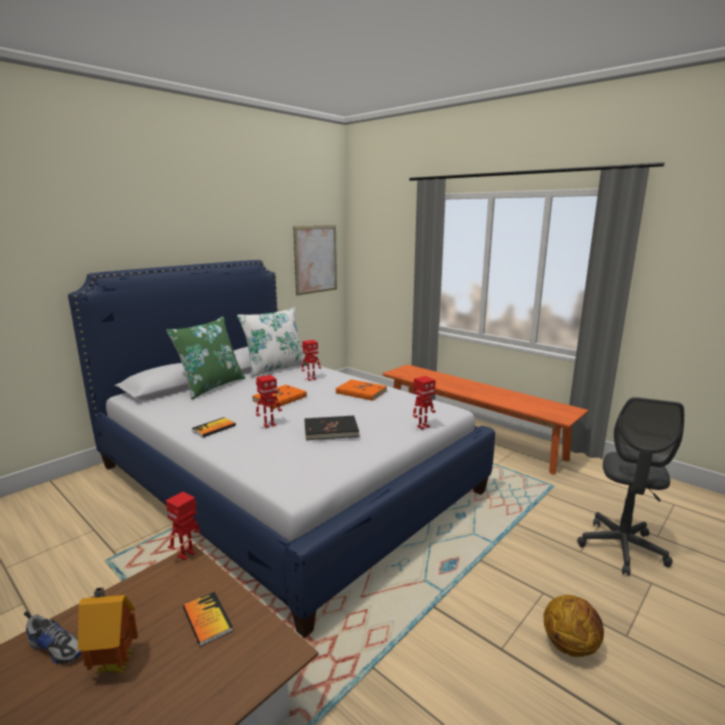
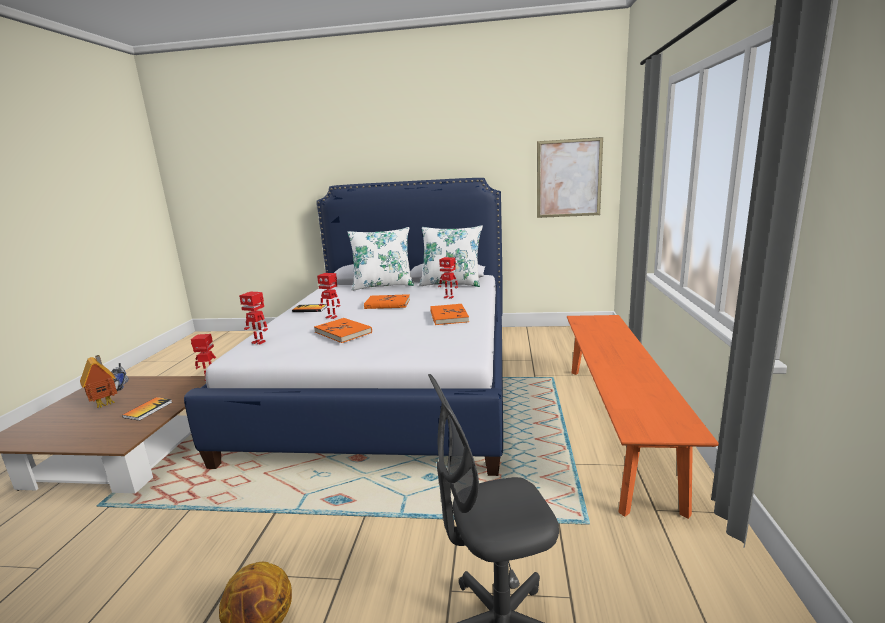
camera: 55 degrees right, 0 degrees up
green pillow [166,316,245,399] -> white pillow [348,227,414,291]
black book [305,416,359,440] -> orange book [314,318,372,343]
toy robot [413,376,436,430] -> toy robot moved to [239,292,268,344]

